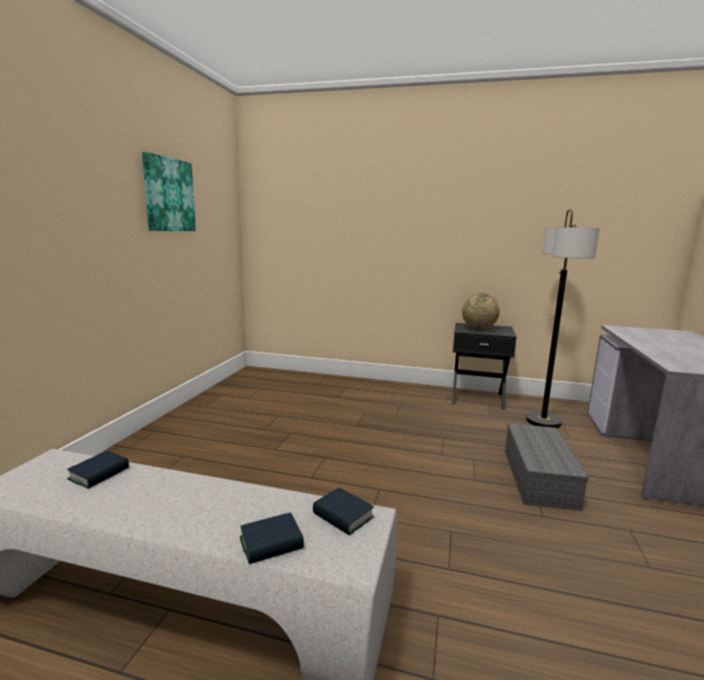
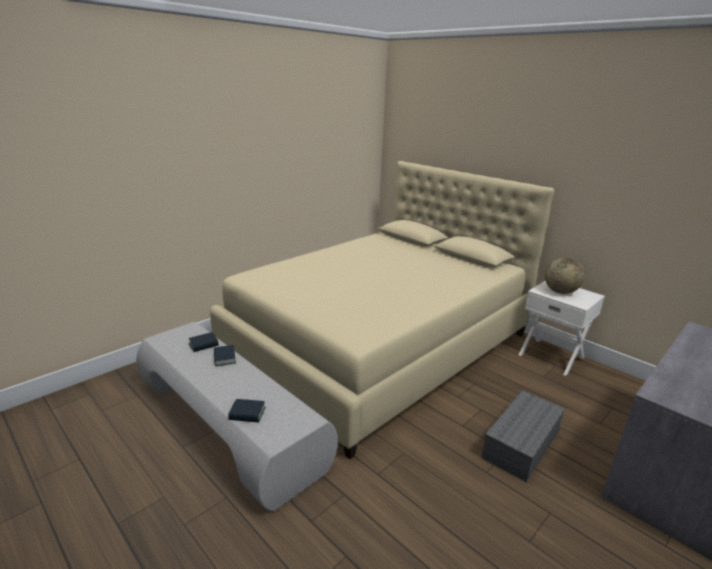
camera: 30 degrees right, 10 degrees up
picture [142,152,196,231] -> none
book [313,488,374,535] -> book moved to [214,345,236,366]
black nightstand [452,323,517,410] -> white nightstand [519,281,605,376]
floor lamp [526,209,600,428] -> none
none -> beige bed [210,161,554,459]

